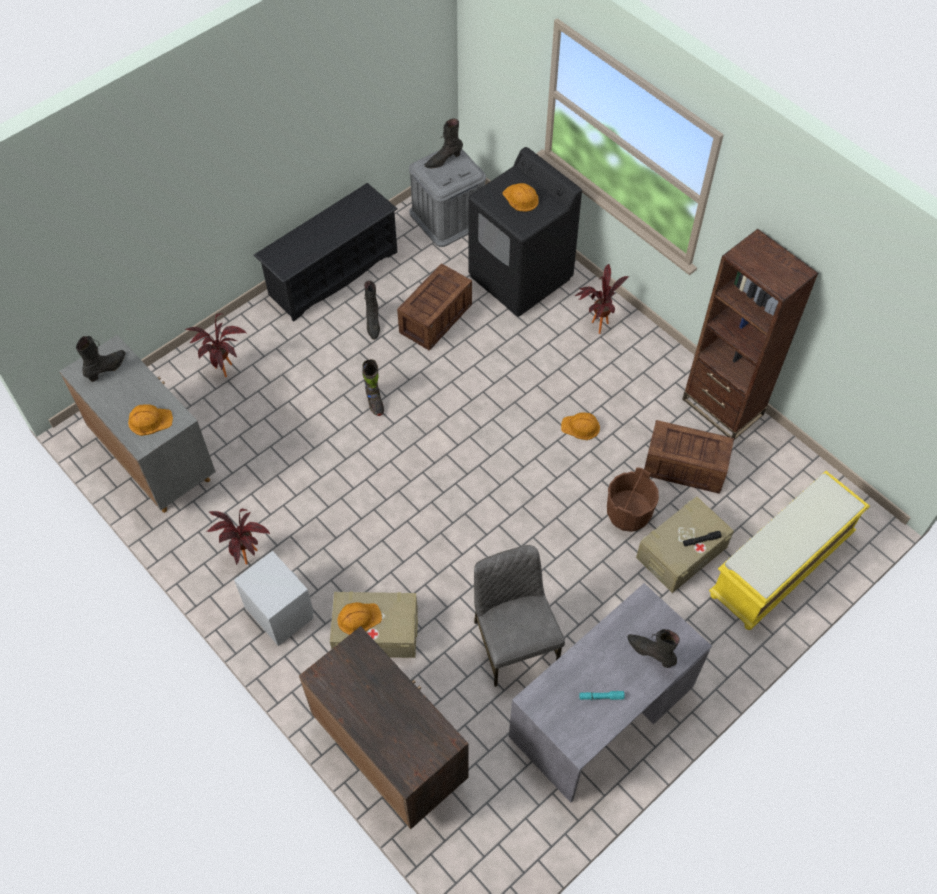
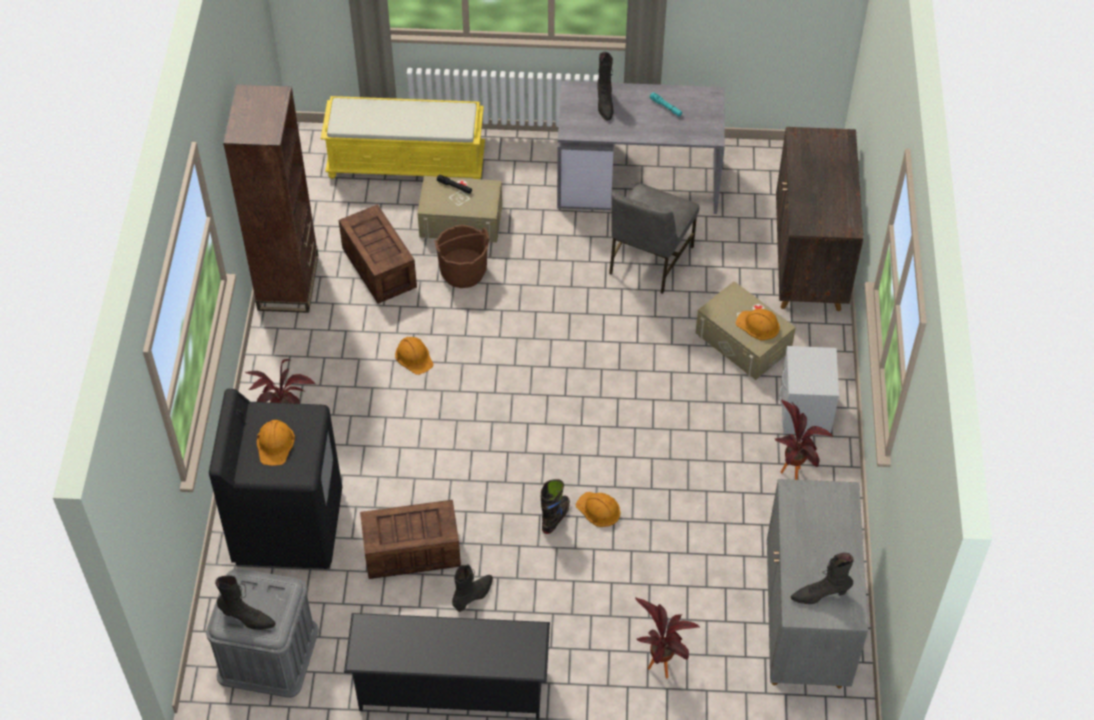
camera: 135 degrees left, 5 degrees down
orange hard hat [128,404,173,436] -> orange hard hat moved to [576,492,620,527]

